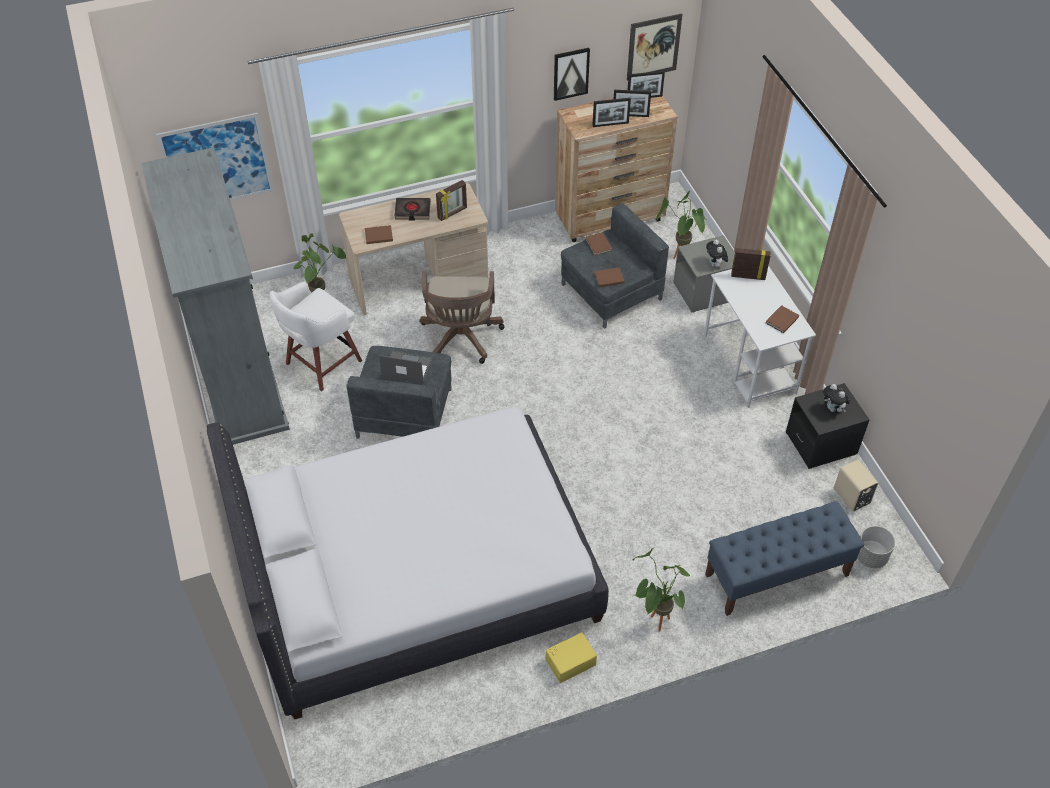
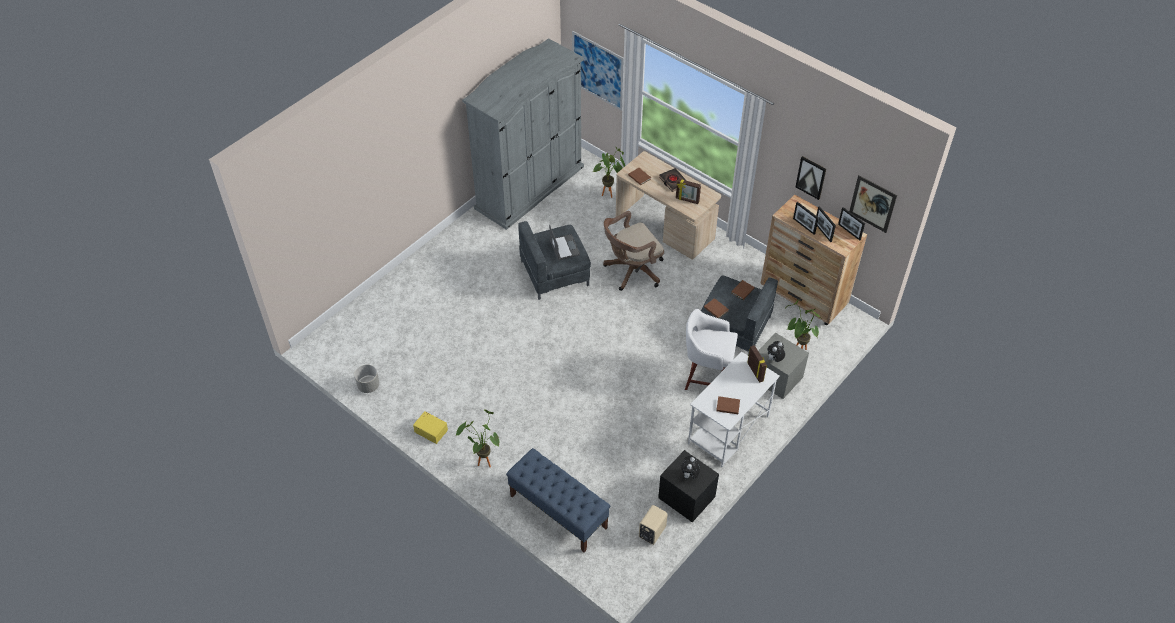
camera: 60 degrees right, 0 degrees up
white bed [207,407,609,719] -> none
white stool [270,281,362,391] -> white stool moved to [685,309,738,390]
grey planter [857,526,895,568] -> grey planter moved to [354,365,379,393]

